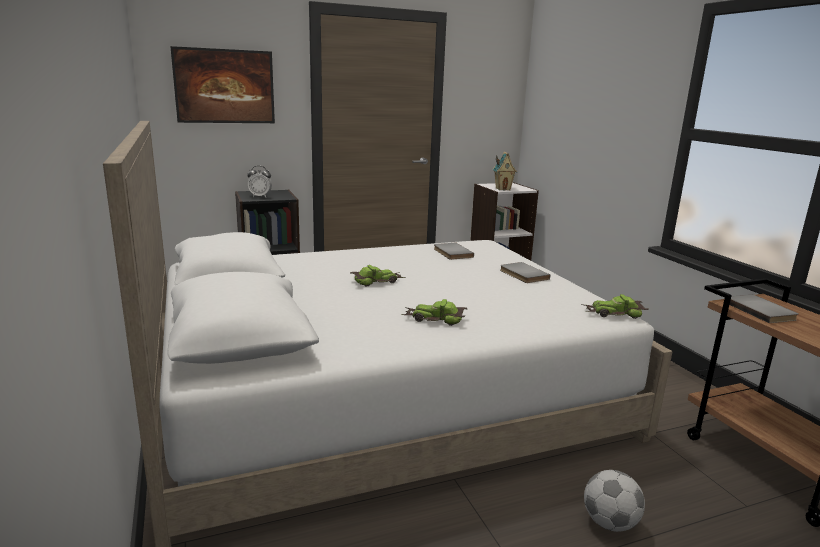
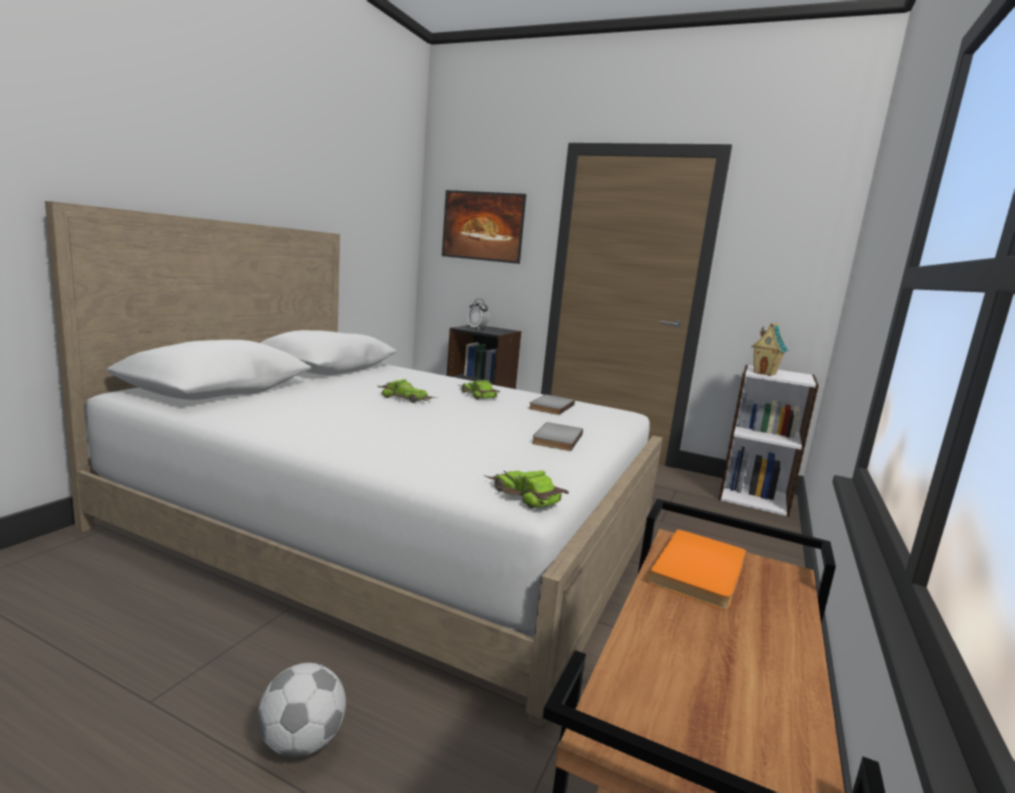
camera: 45 degrees right, 5 degrees down
toy car [401,299,467,326] -> toy car moved to [458,380,500,399]
grey book [730,295,798,323] -> orange book [648,529,746,610]

